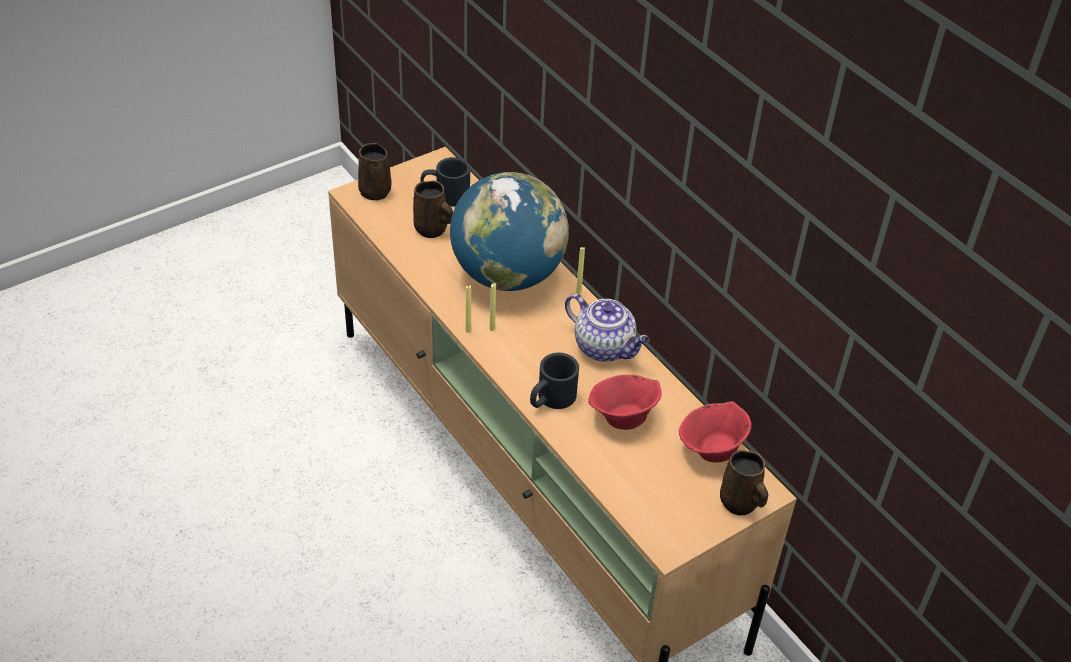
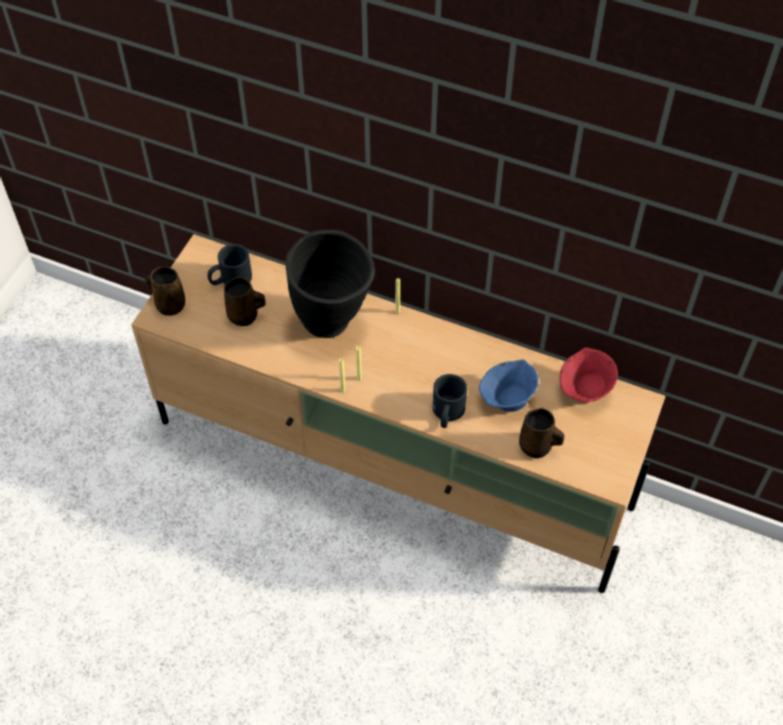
camera: 30 degrees left, 10 degrees up
globe [450,172,569,291] -> black vase [285,230,375,338]
teapot [565,293,650,362] -> none
red bowl [588,375,662,430] -> blue bowl [479,359,539,412]
brown mug [720,450,768,515] -> brown mug moved to [519,408,564,458]

